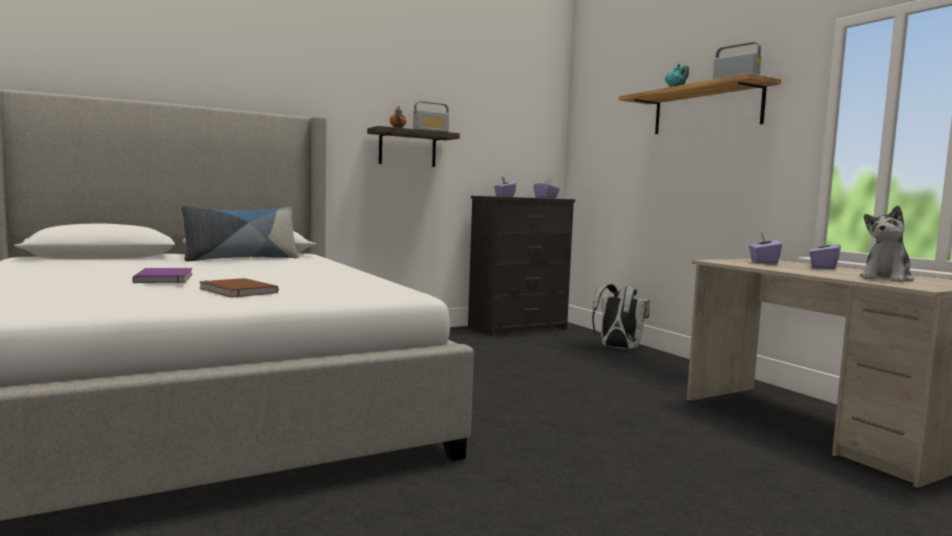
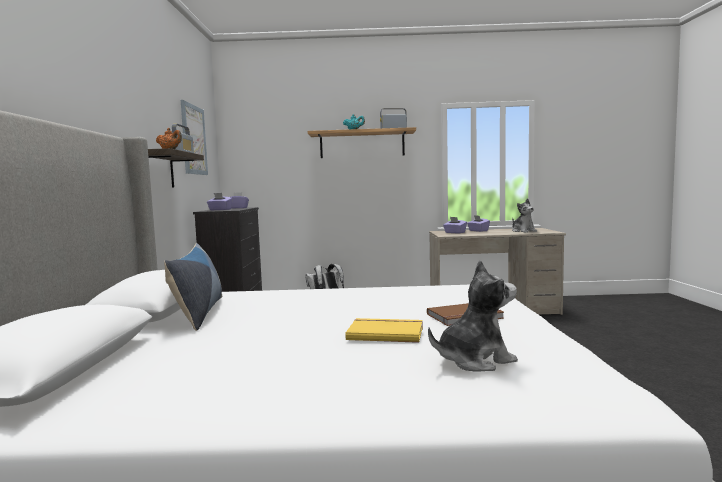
camera: 60 degrees left, 0 degrees up
purple book [132,268,192,283] -> yellow book [346,318,423,343]
none -> picture [181,100,208,175]
none -> plush toy [428,260,518,372]

